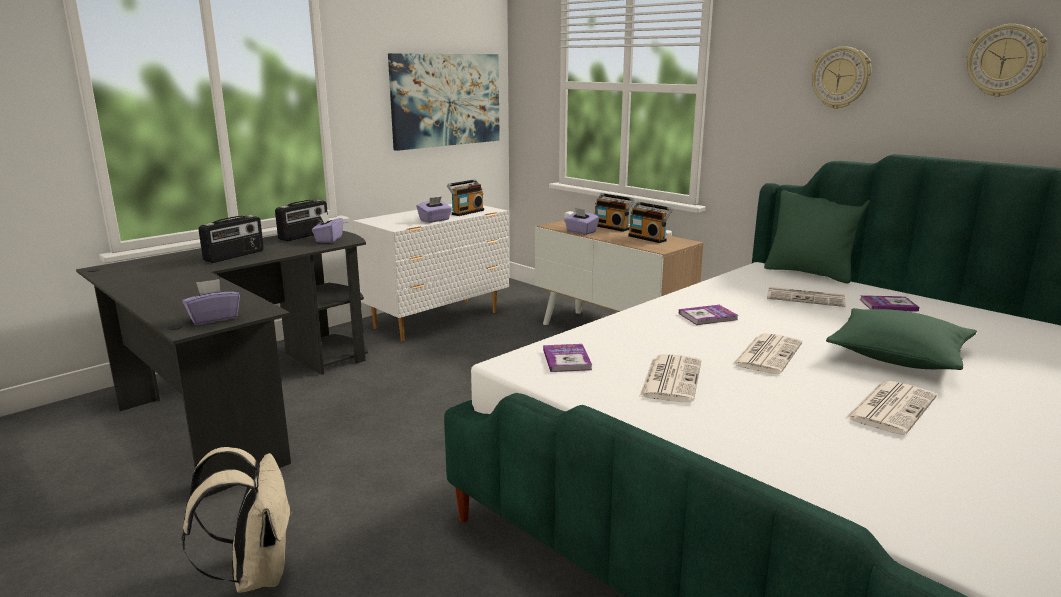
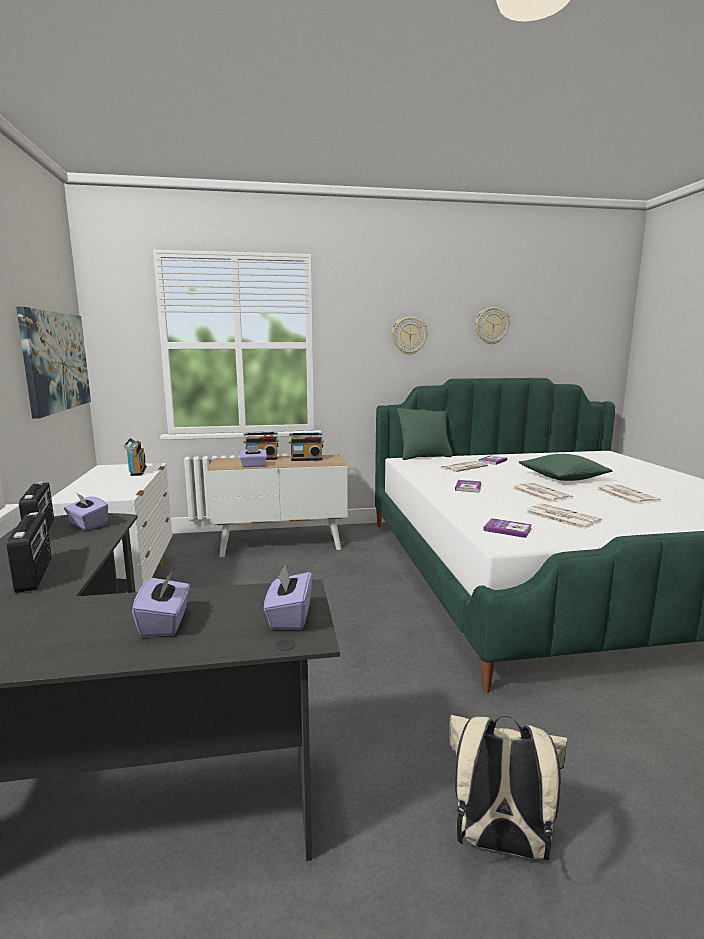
camera: 55 degrees left, 5 degrees down
purple tissue box [416,196,452,223] -> purple tissue box moved to [132,571,190,637]

